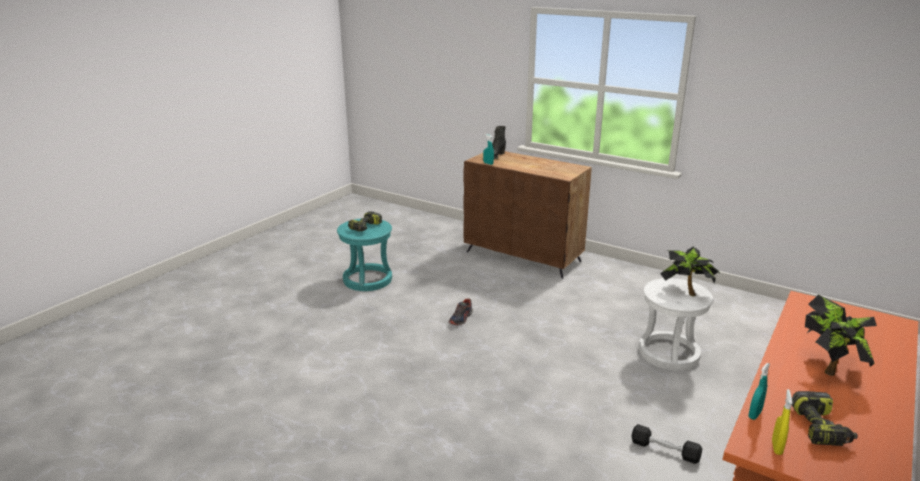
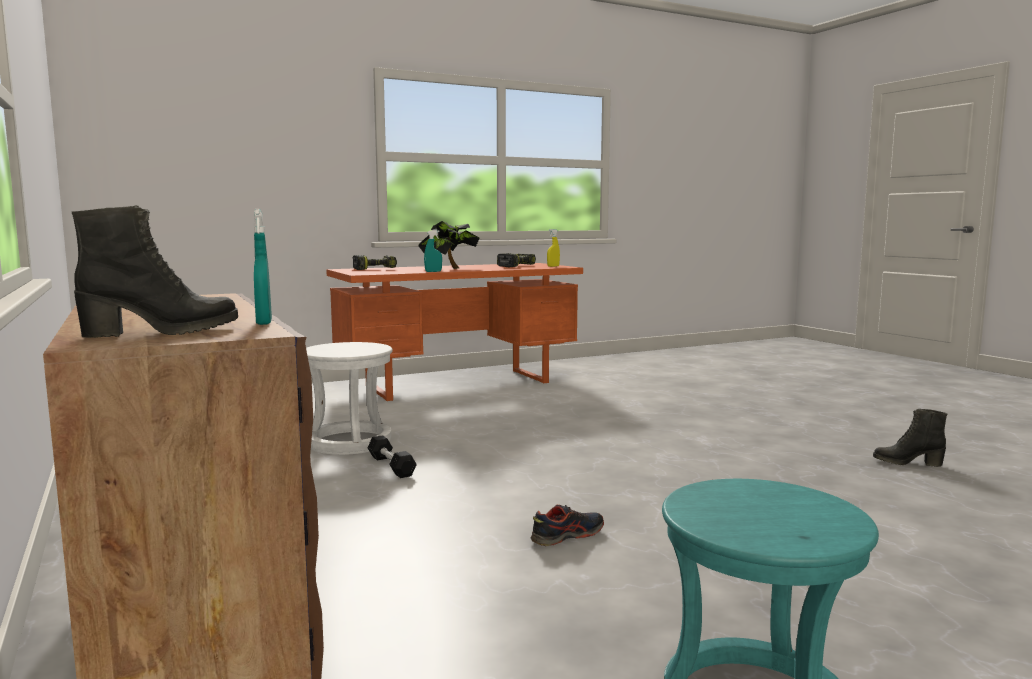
camera: 150 degrees left, 15 degrees down
power drill [348,211,382,232] -> power drill moved to [353,255,397,270]
black dumbbell [632,424,702,464] -> black dumbbell moved to [368,435,417,478]
potted plant [660,247,720,296] -> none
turquoise spray bottle [748,363,770,420] -> turquoise spray bottle moved to [424,230,442,272]
none -> black boot [873,409,947,467]

